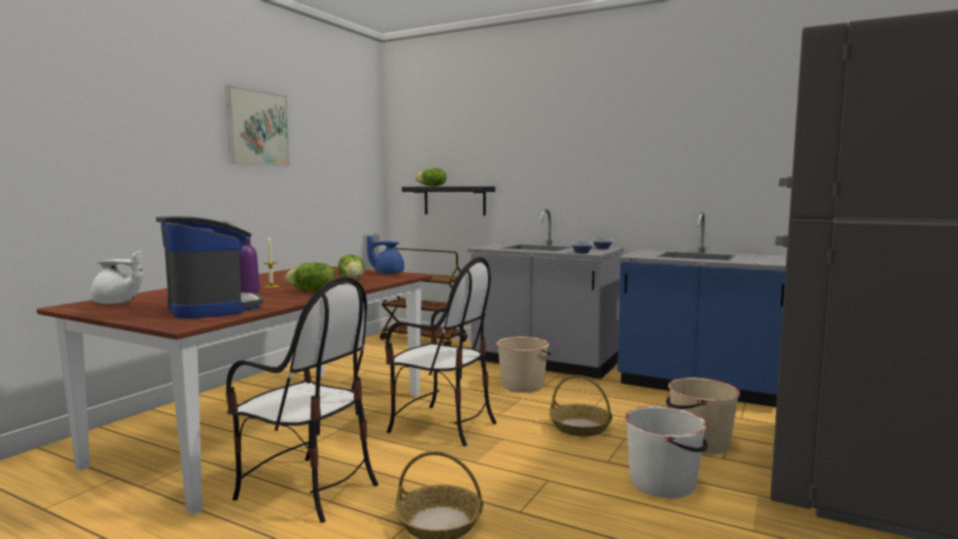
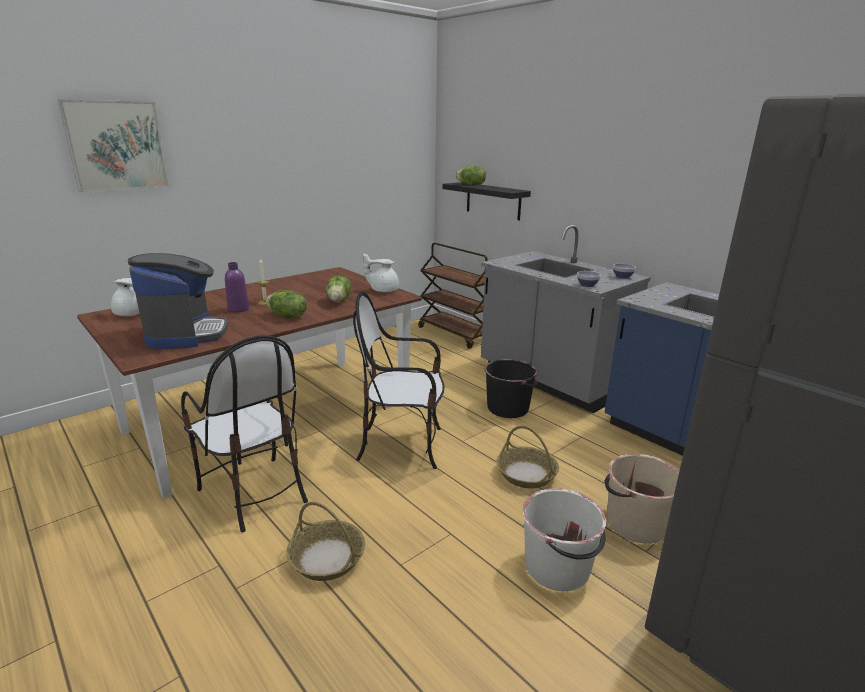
camera: 20 degrees right, 15 degrees up
picture [225,85,290,166] -> picture moved to [57,99,169,192]
blue teapot [367,235,404,274] -> white teapot [363,253,399,292]
chair [385,257,497,446] -> chair turned 135 degrees clockwise [353,291,444,469]
beige bucket [496,336,551,393] -> black bucket [485,359,537,418]

